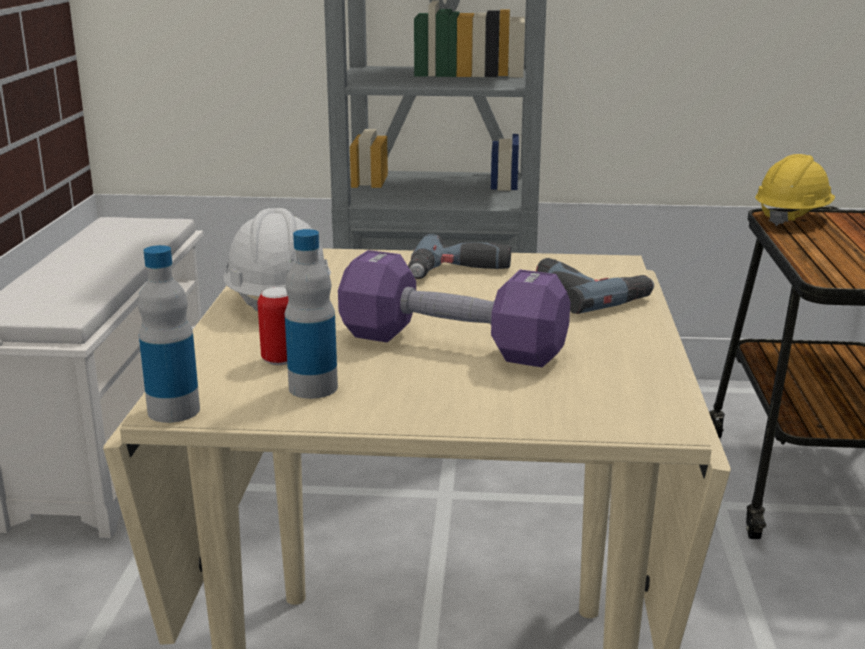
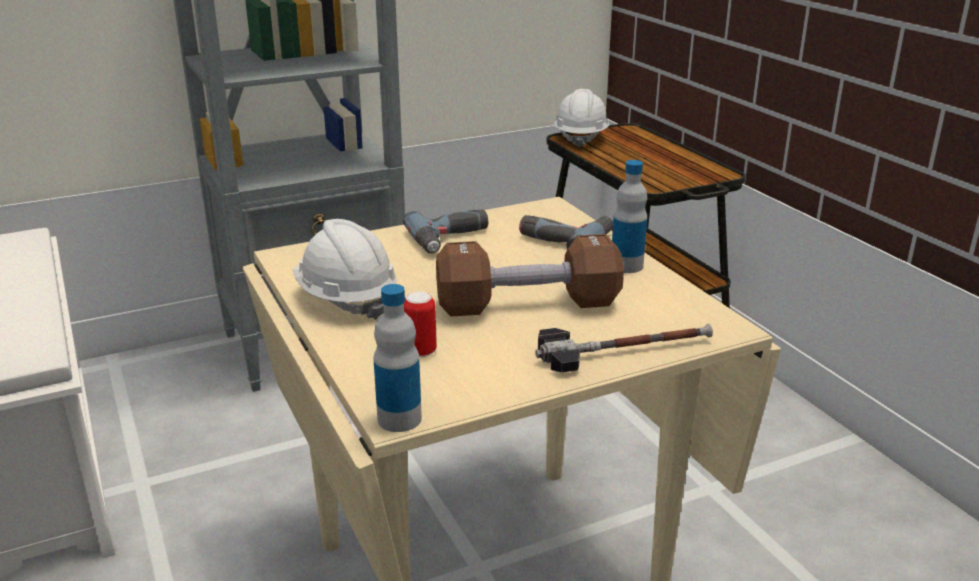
camera: 30 degrees left, 5 degrees up
bottle [285,229,338,399] -> bottle moved to [612,160,647,273]
purple dumbbell [338,250,570,367] -> brown dumbbell [436,234,624,317]
yellow hard hat [755,154,835,226] -> white hard hat [554,89,609,148]
none -> hammer [536,324,713,373]

